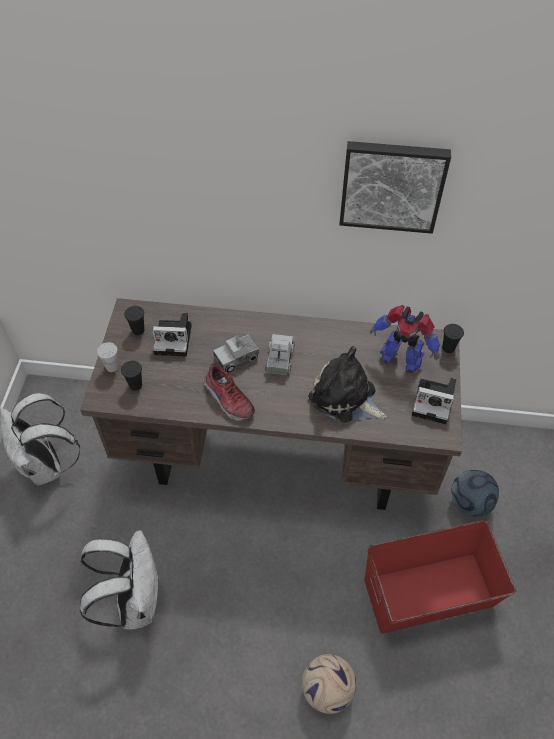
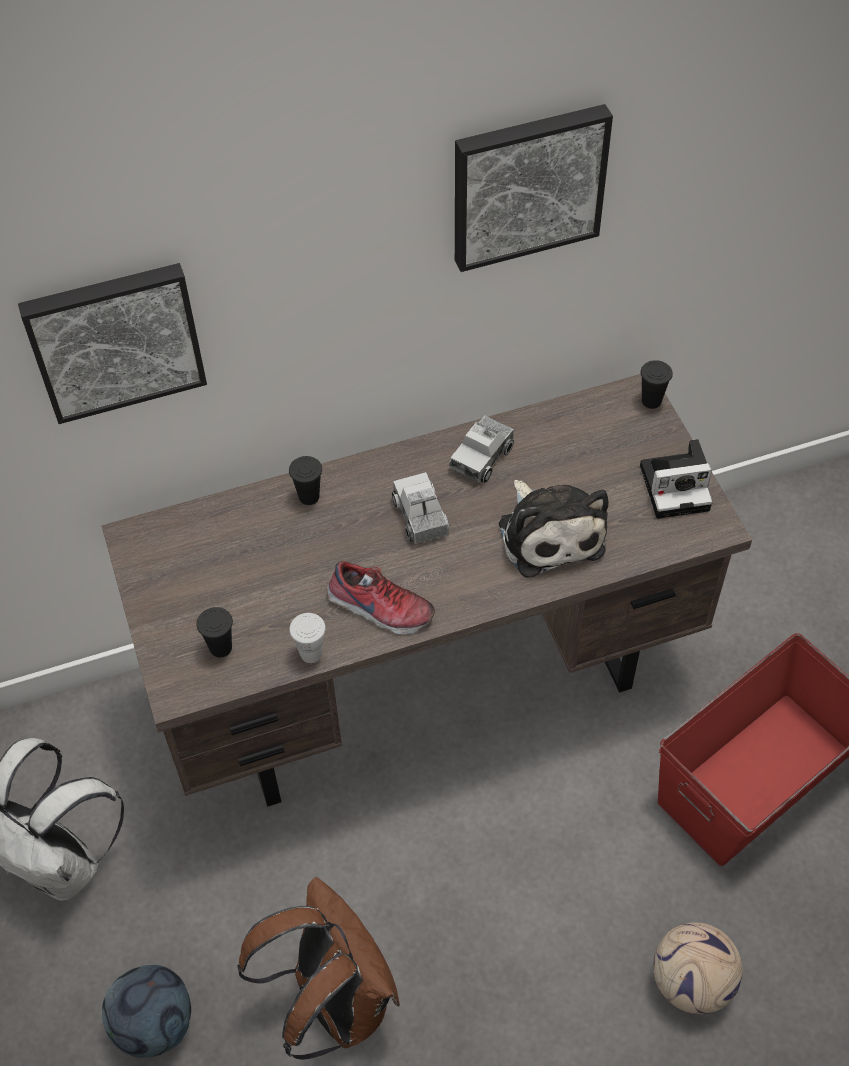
camera: 25 degrees left, 0 degrees up
white backpack [80,530,160,630] -> brown backpack [237,877,400,1060]
white cup [97,342,119,372] -> white cup moved to [289,613,326,663]
black cup [124,306,144,335] -> black cup moved to [289,456,322,505]
camera [152,313,191,357] -> none
toy truck [213,334,260,373] -> toy truck moved to [449,416,514,483]
plush toy [309,346,386,423] -> plush toy turned 120 degrees counterclockwise [499,480,609,578]
toy robot [370,305,440,373] -> none
football [451,470,499,517] -> football moved to [102,965,191,1058]
none -> picture [18,263,207,424]

